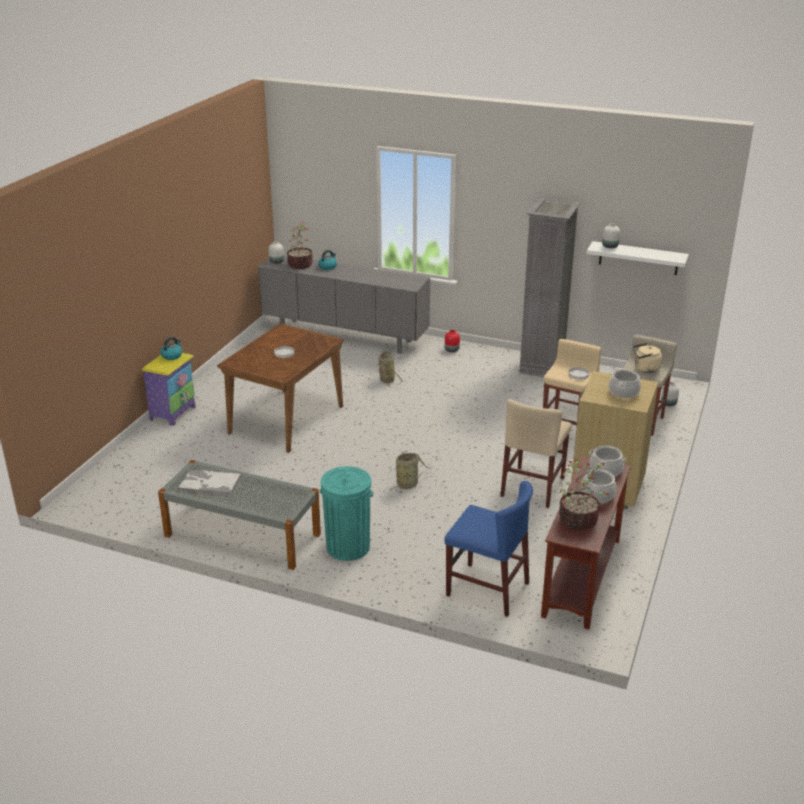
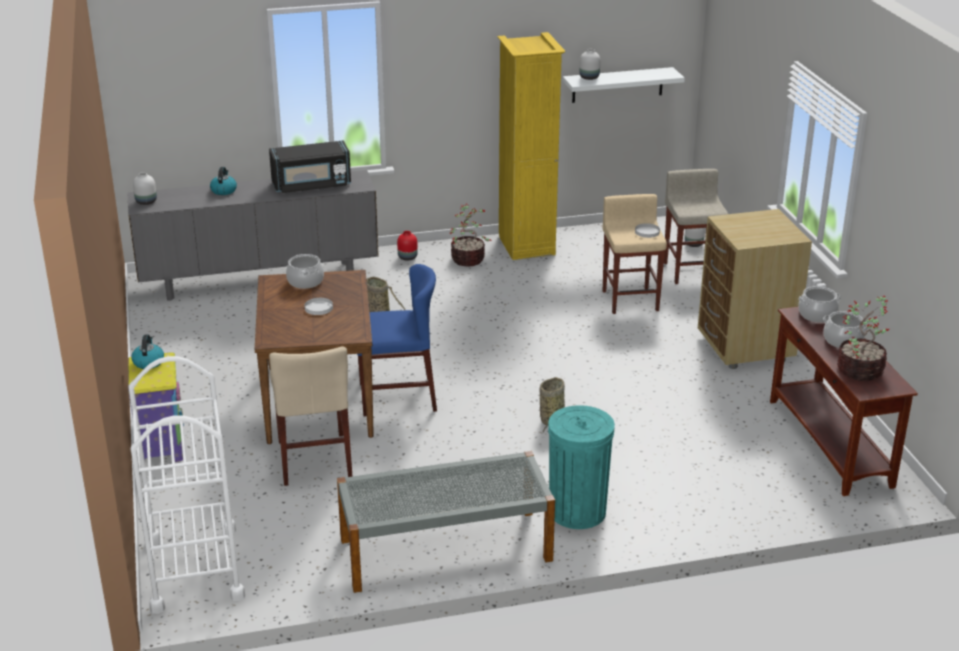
camera: 35 degrees left, 0 degrees up
tray [177,468,242,495] -> none
potted plant [287,222,313,269] -> potted plant moved to [449,203,492,267]
blue chair [444,481,533,617] -> blue chair moved to [357,264,437,416]
beige chair [500,399,572,508] -> beige chair moved to [269,346,352,486]
grey cabinet [519,198,580,377] -> yellow cabinet [497,32,565,260]
cooking pot [609,369,641,398] -> cooking pot moved to [286,254,324,289]
beige kettle [633,343,662,373] -> none
none -> white cart [128,356,245,614]
none -> black microwave [269,140,351,193]

